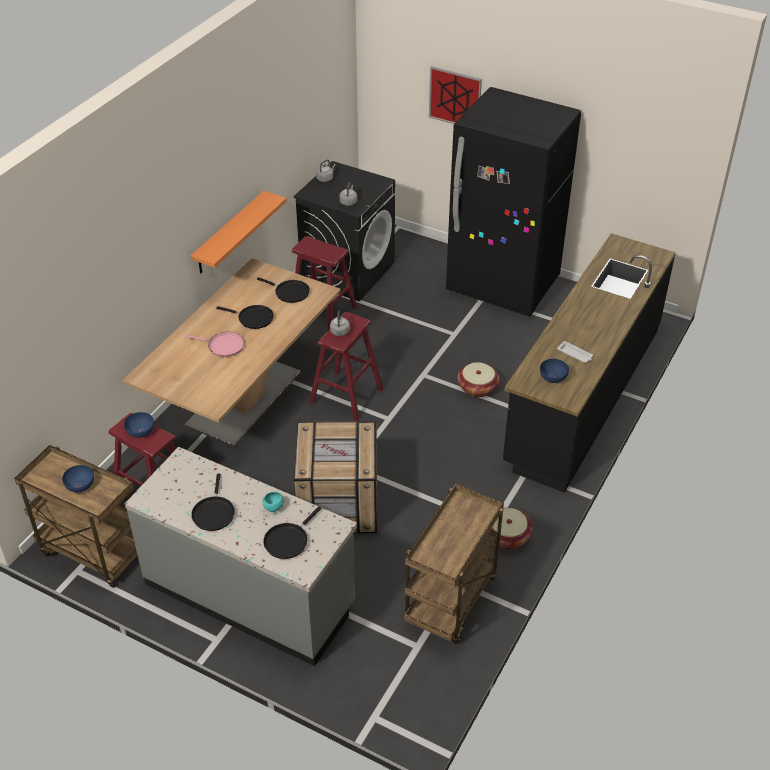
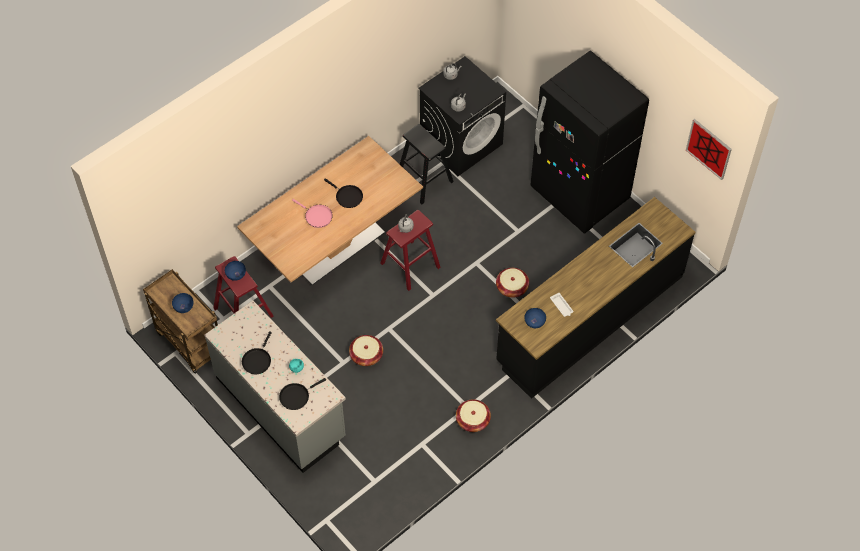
camera: 20 degrees right, 15 degrees up
orange shelf [190,191,287,273] -> none
black frying pan [257,277,310,303] -> none
red stool [292,236,357,331] -> black stool [400,124,454,204]
crate [294,421,377,533] -> basket [349,335,383,366]
brown cart [404,484,504,643] -> none
picture [429,66,482,124] -> picture moved to [686,119,732,180]

